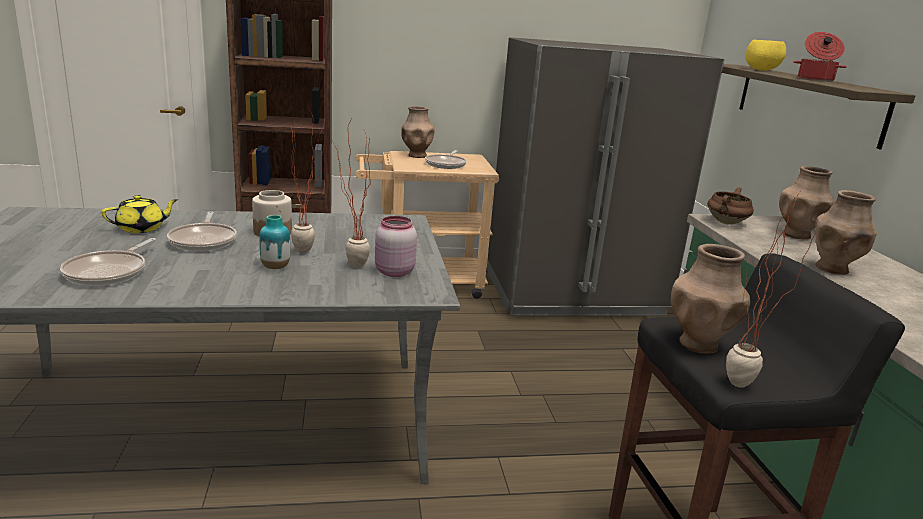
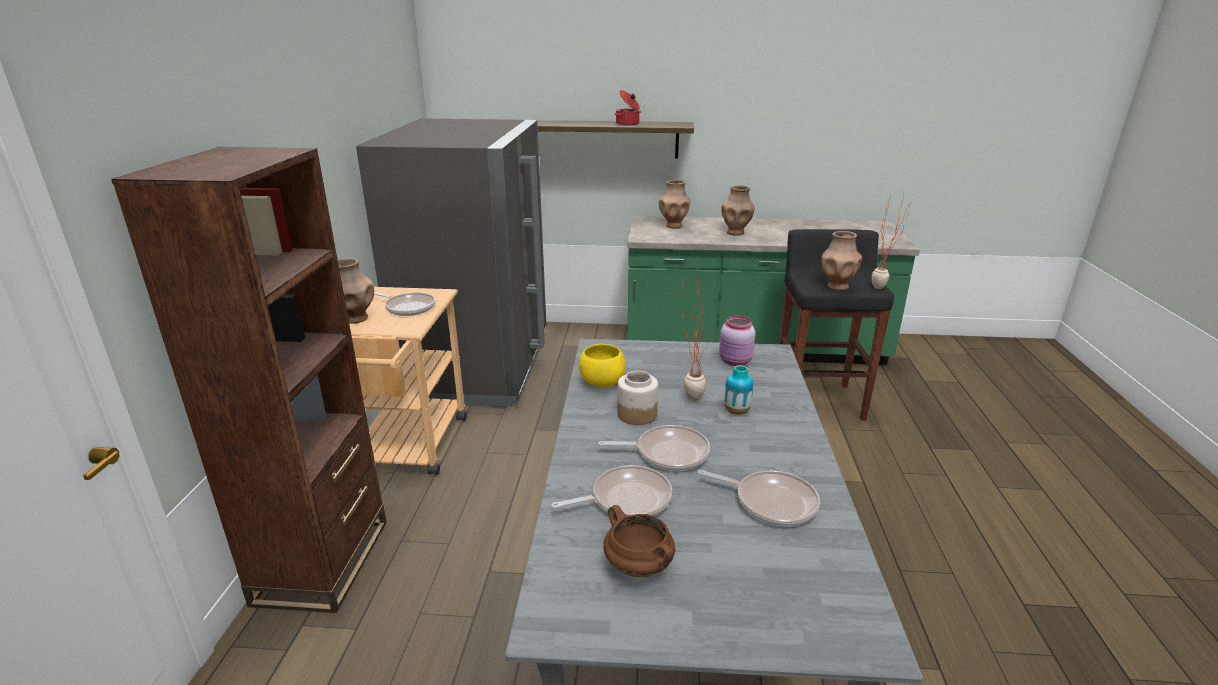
camera: 75 degrees left, 5 degrees up
yellow teapot [101,195,178,233] -> frying pan [551,465,672,516]
potted plant [334,117,370,268] -> none
brown cooking pot [707,187,754,225] -> brown cooking pot moved to [603,505,675,577]
yellow bowl [745,40,786,71] -> yellow bowl moved to [579,344,626,387]

